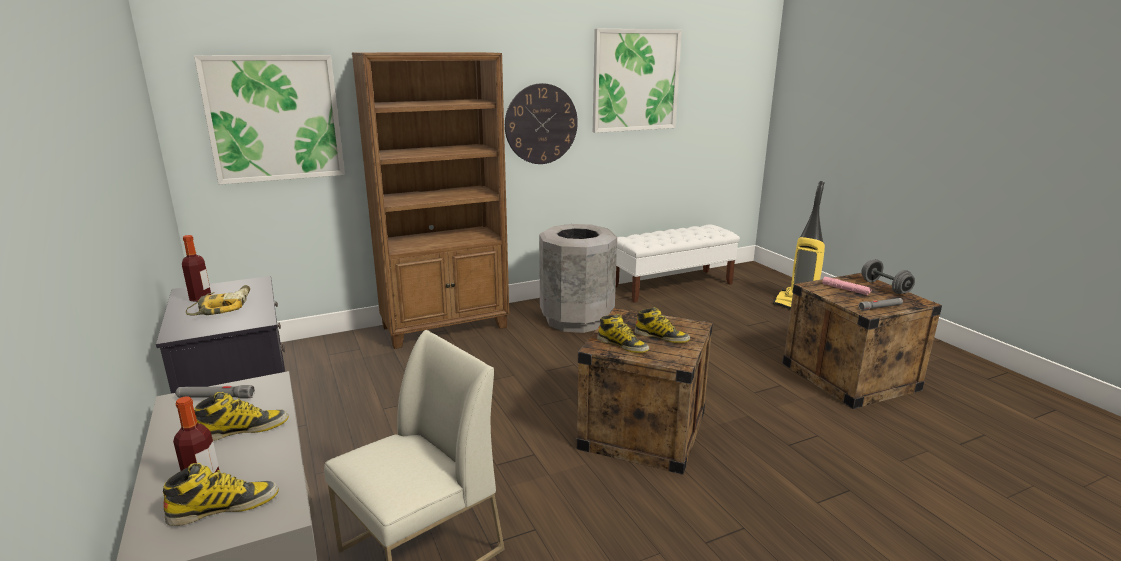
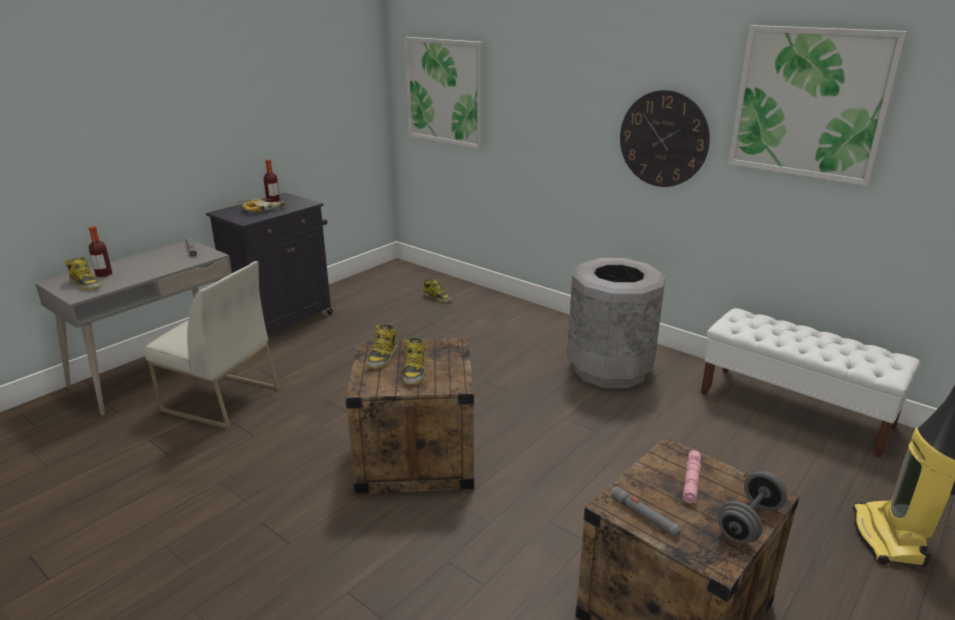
camera: 65 degrees right, 5 degrees up
boot [194,392,289,441] -> boot moved to [423,278,452,302]
brown bookcase [352,52,509,349] -> none

